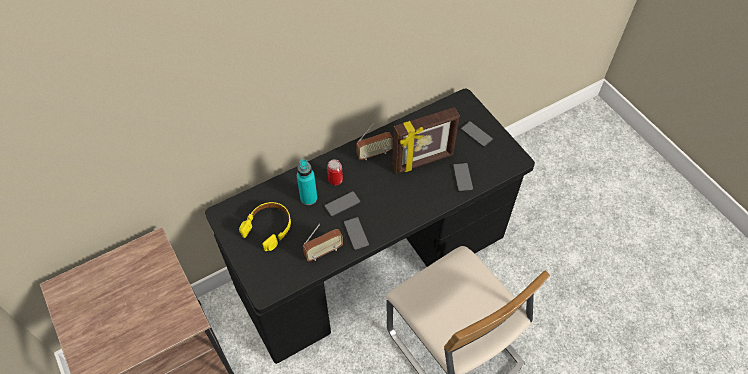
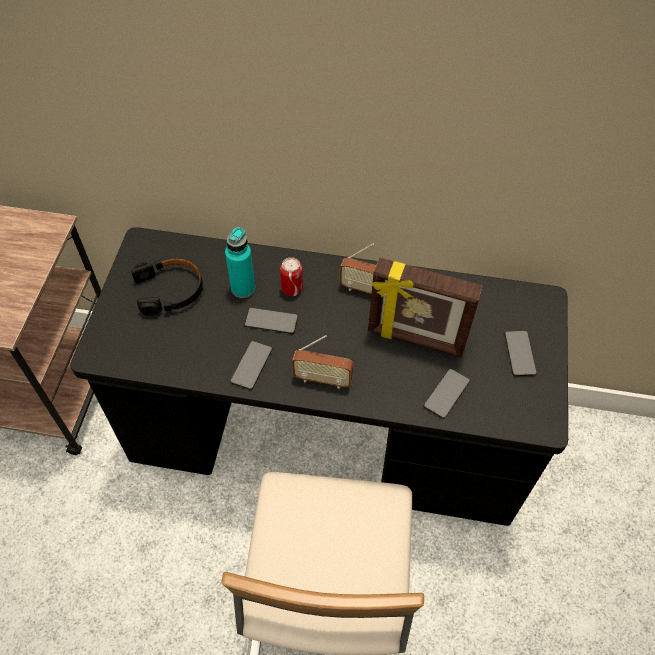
camera: 40 degrees right, 0 degrees up
yellow headphones [239,202,291,251] -> black headphones [131,257,203,316]
radio [303,224,343,261] -> radio moved to [292,335,353,389]

